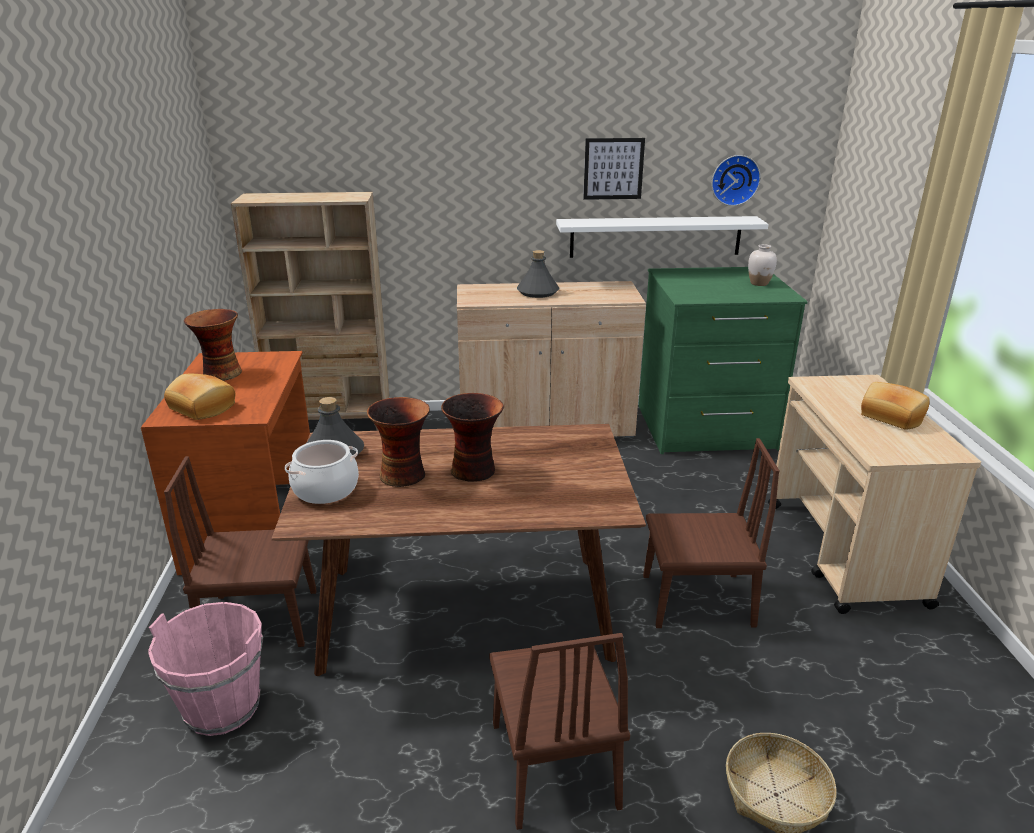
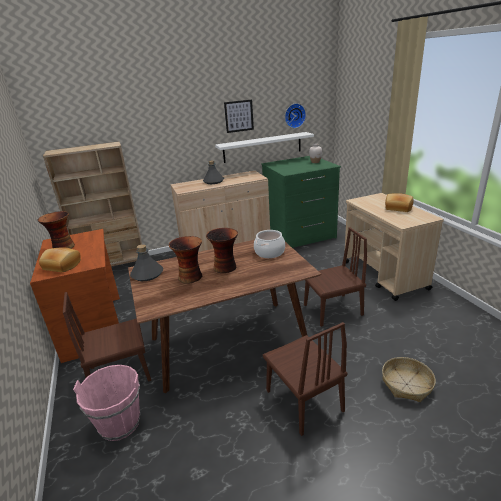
camera: 15 degrees left, 0 degrees up
cooking pot [285,440,359,504] -> cooking pot moved to [254,230,285,258]

